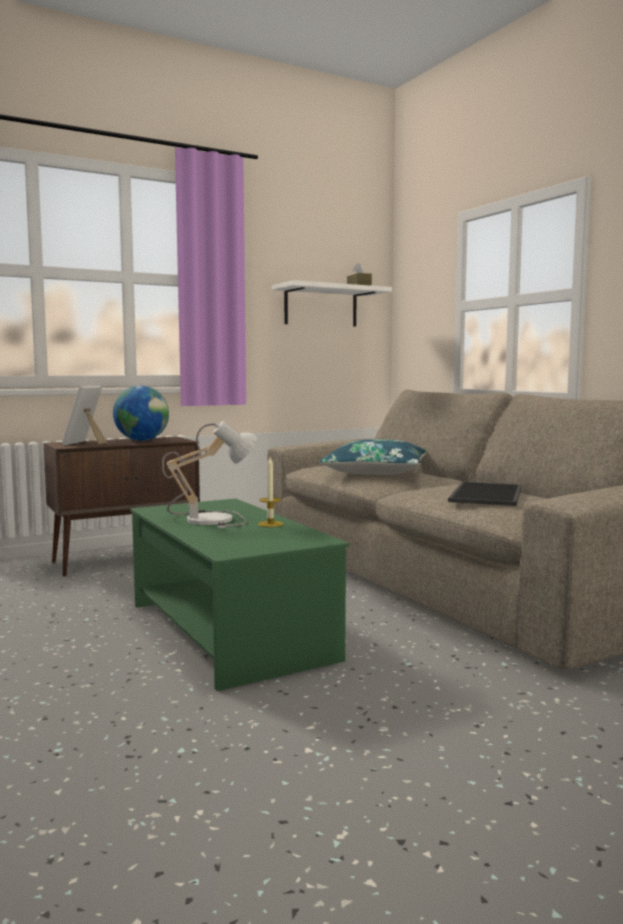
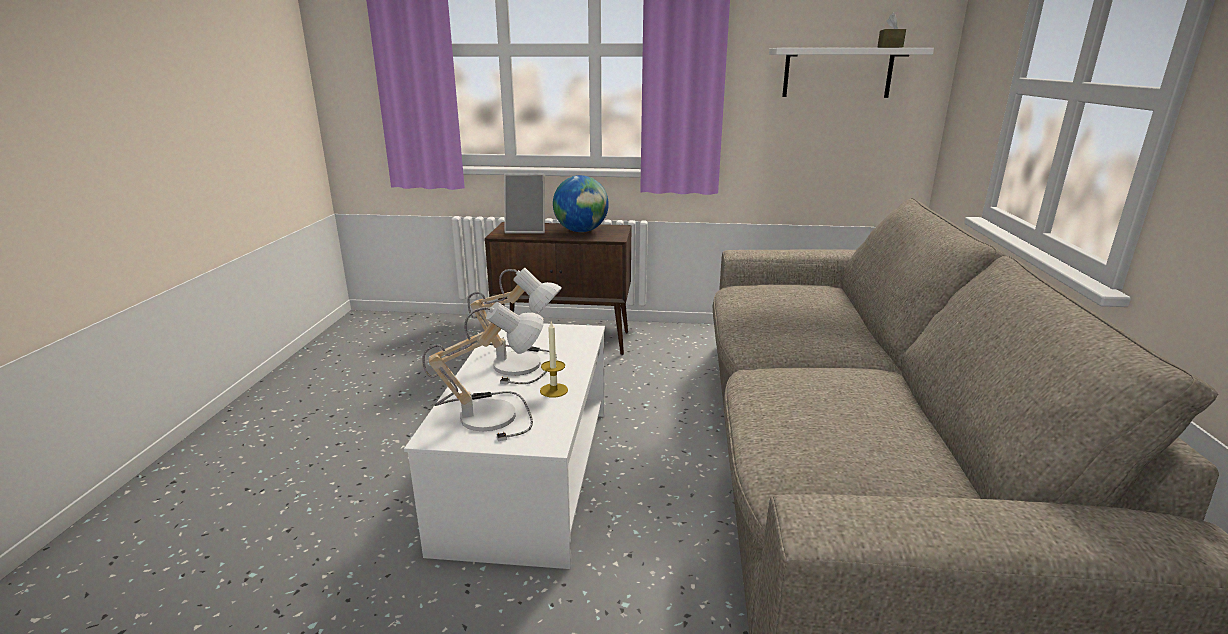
camera: 35 degrees right, 15 degrees up
picture frame [62,386,107,445] -> picture frame turned 135 degrees counterclockwise [504,174,545,233]
green coffee table [130,498,349,691] -> white coffee table [404,323,605,569]
blue pillow [319,439,426,475] -> none
tray [448,482,522,506] -> none
none -> table lamp [422,302,544,441]

